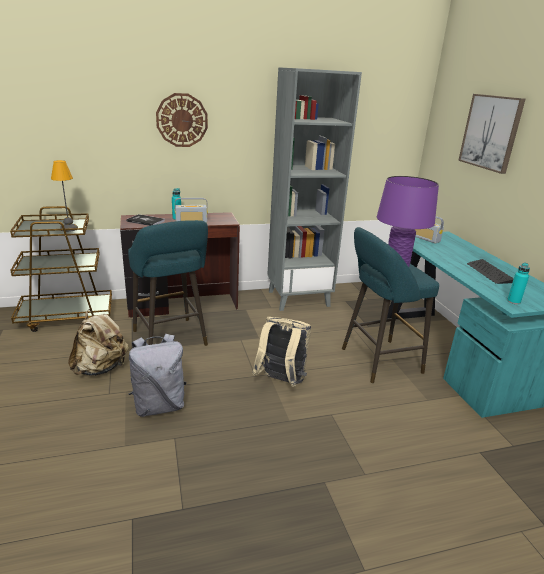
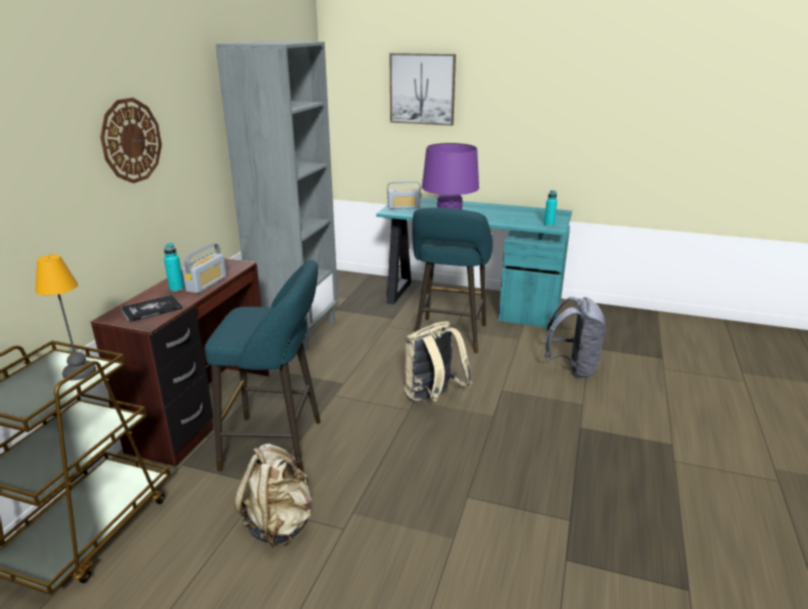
camera: 55 degrees left, 0 degrees up
grey backpack [129,334,187,417] -> grey backpack moved to [545,297,606,378]
keyboard [467,259,514,284] -> none

